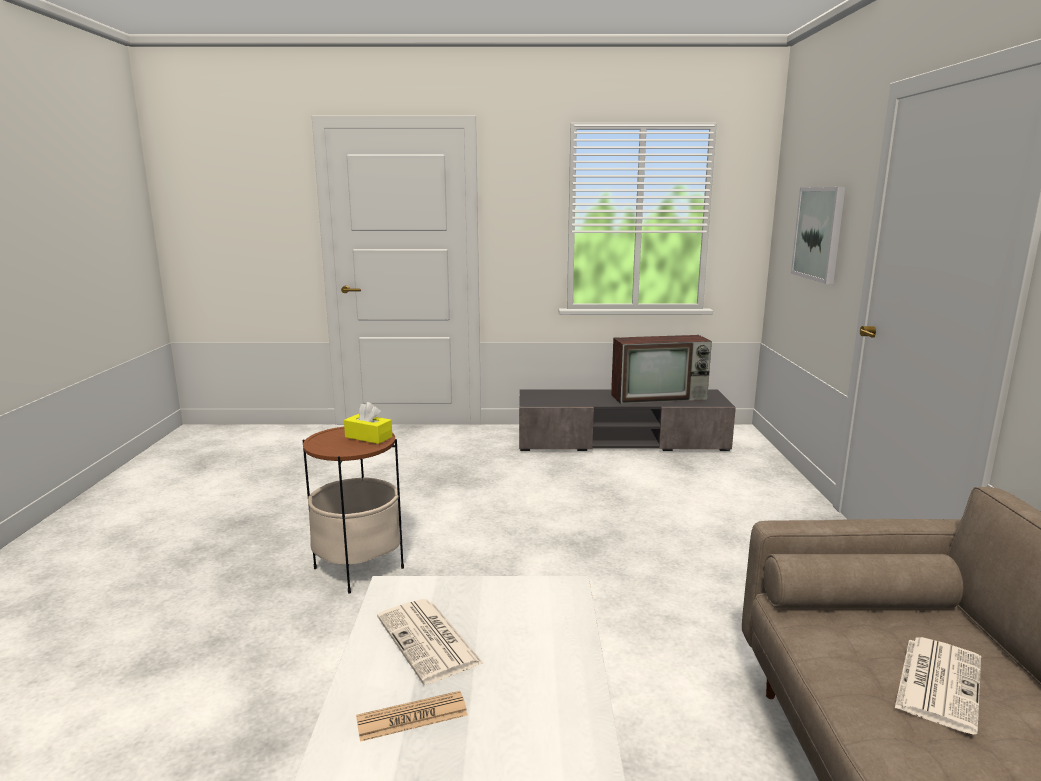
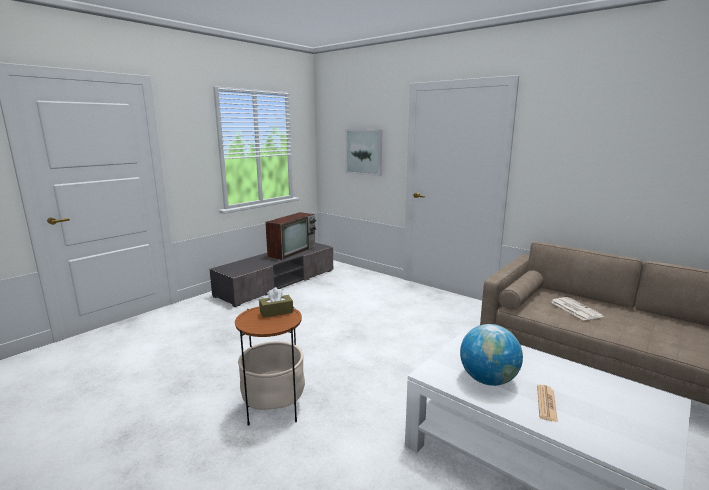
camera: 50 degrees left, 0 degrees up
yellow tissue box [344,402,392,444] -> brown tissue box [259,287,293,318]
newspaper [377,599,484,684] -> globe [460,324,523,386]

